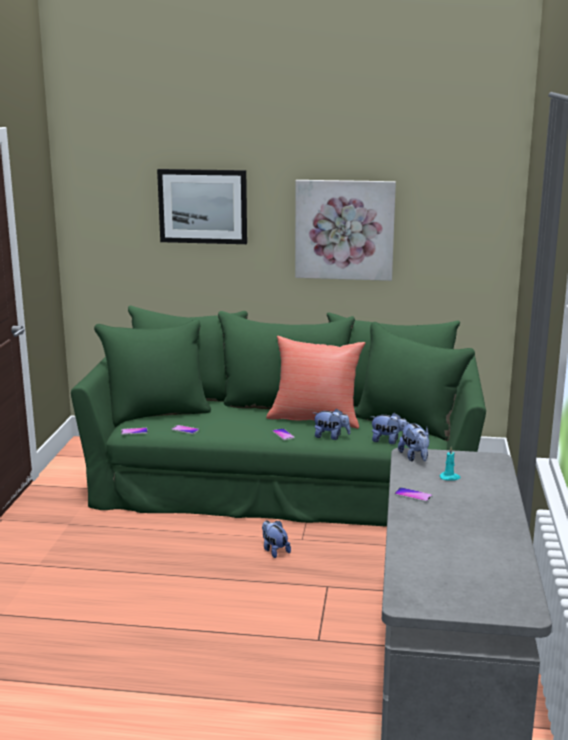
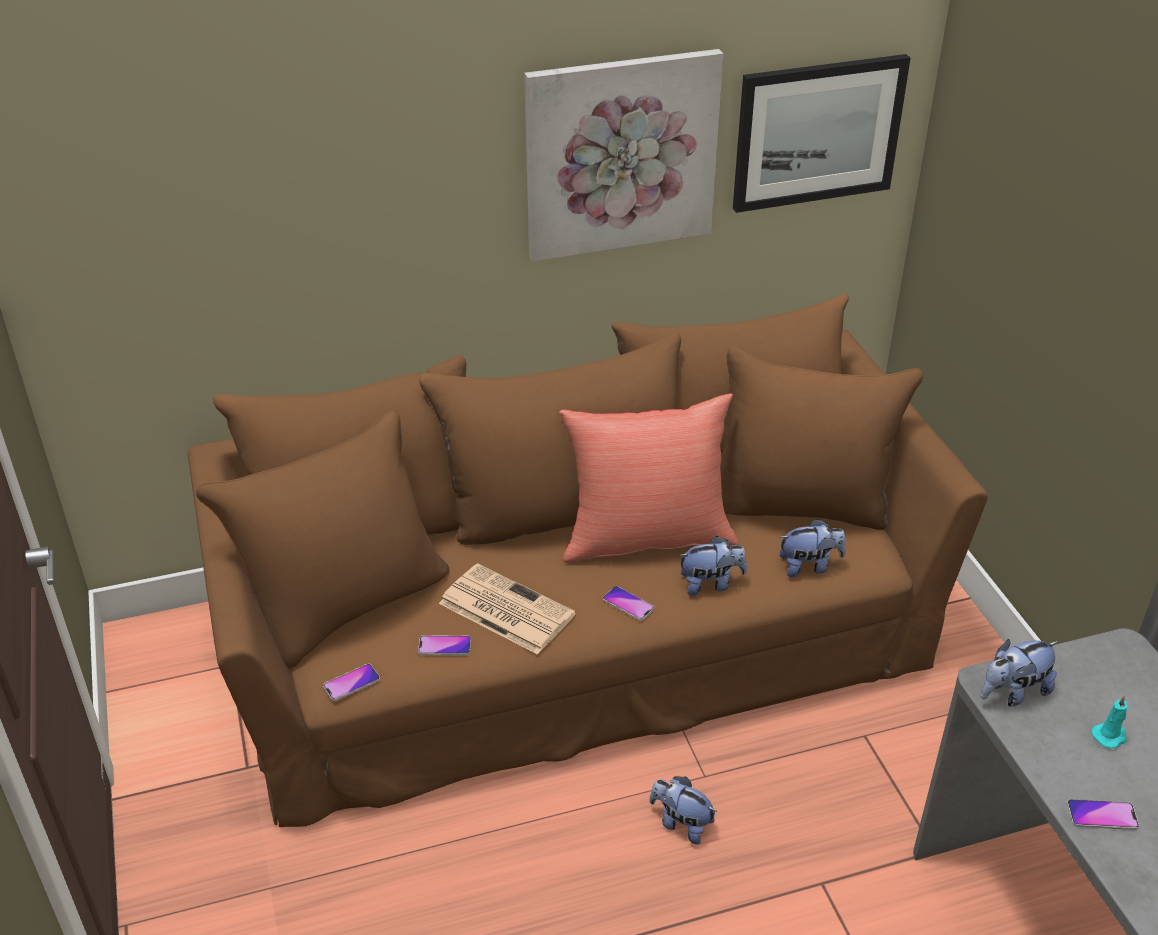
camera: 25 degrees left, 20 degrees up
green sofa [71,306,486,527] -> brown sofa [187,293,988,827]
picture [157,169,247,244] -> picture moved to [733,54,911,213]
plush toy [398,422,430,462] -> plush toy turned 105 degrees clockwise [981,639,1059,706]
none -> newspaper [439,564,576,655]

